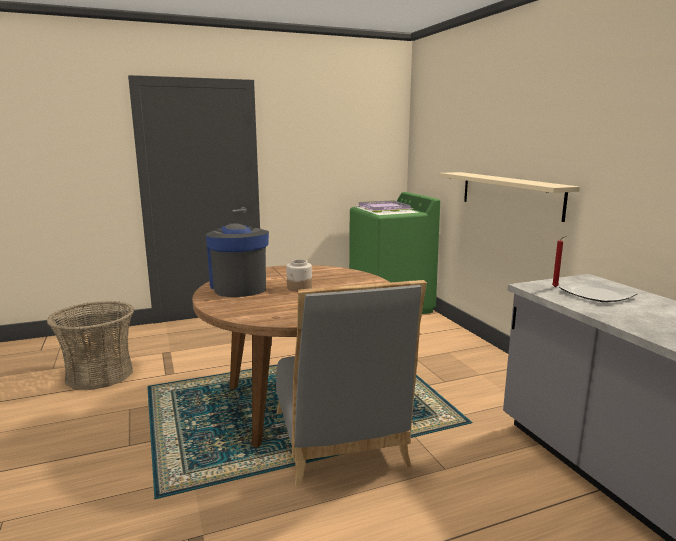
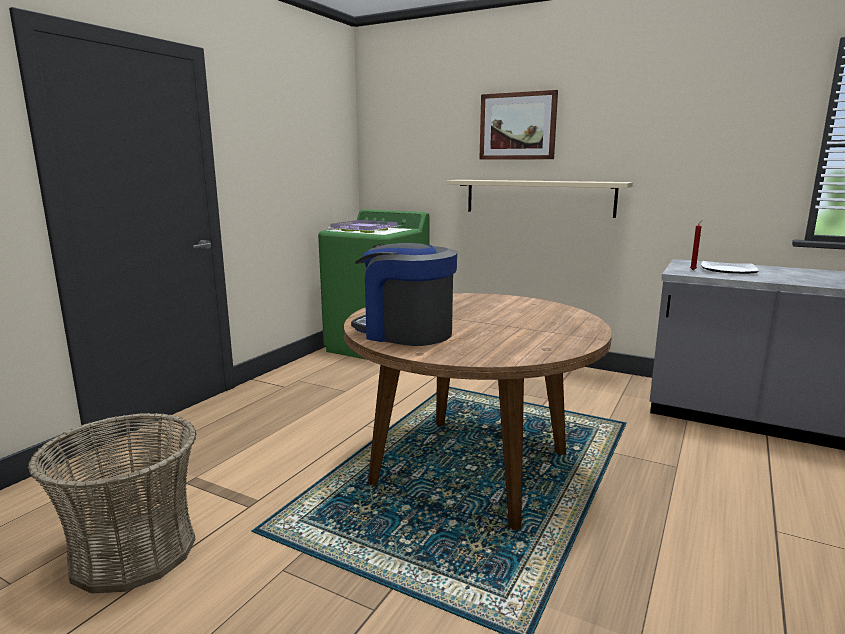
camera: 40 degrees left, 0 degrees up
grey chair [276,280,427,486] -> none
jar [286,260,312,291] -> none
none -> picture [479,90,558,160]

